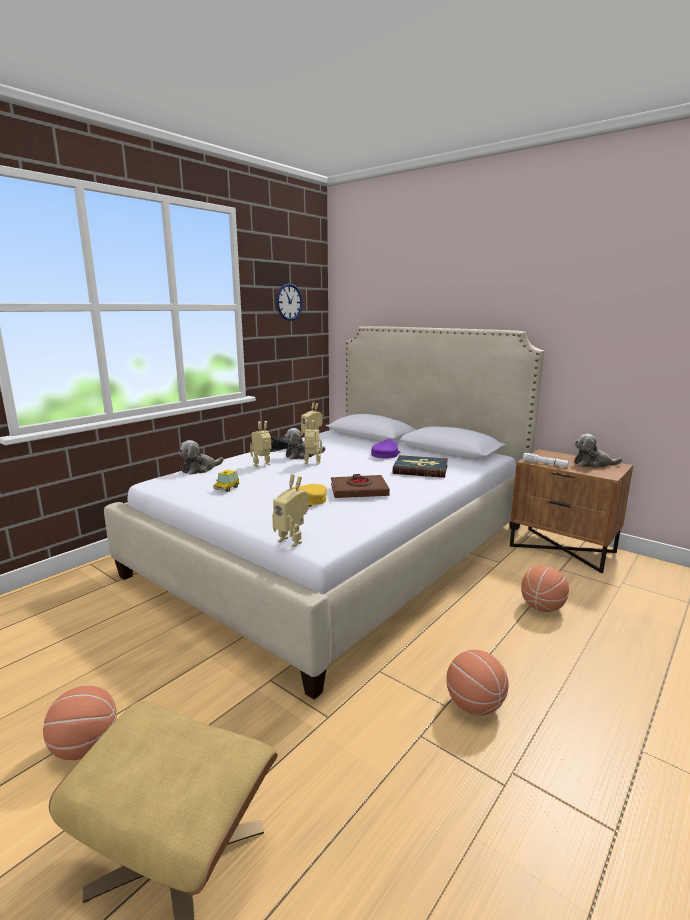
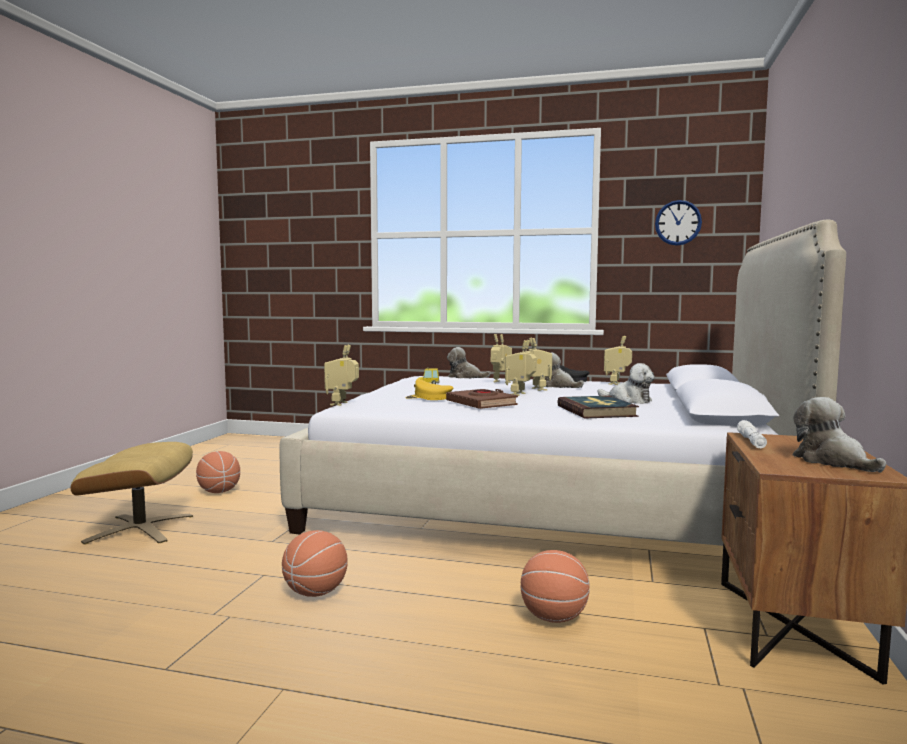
camera: 65 degrees right, 10 degrees down
purple cap [371,439,401,458] -> plush toy [597,363,655,404]
none -> toy robot [505,340,537,396]

